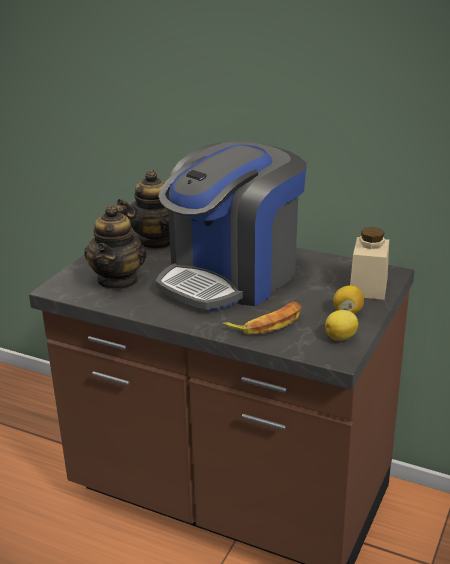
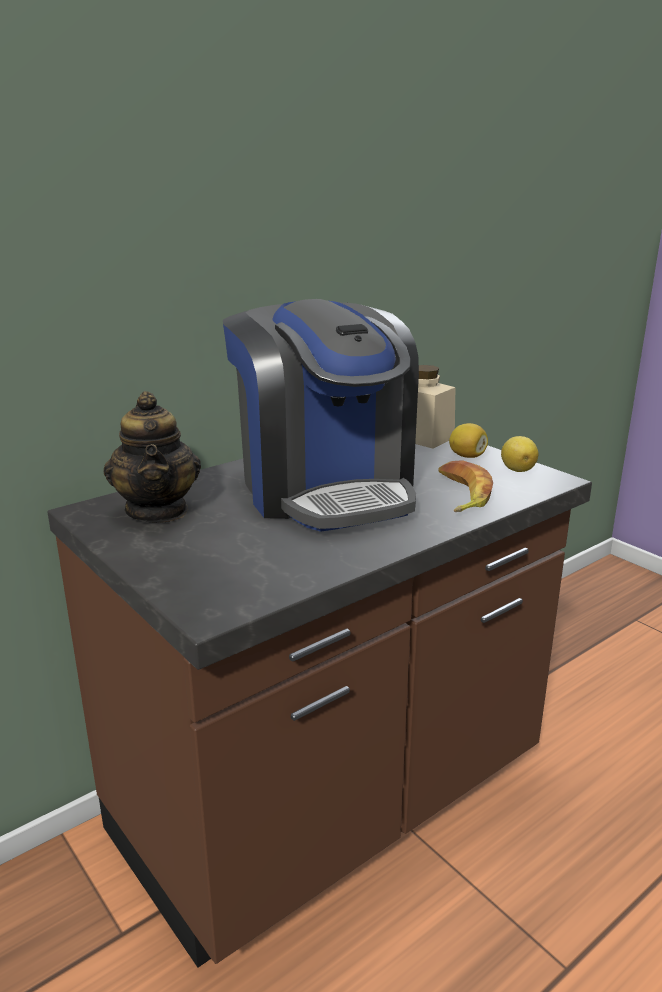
camera: 65 degrees left, 5 degrees down
teapot [84,204,147,290] -> none

